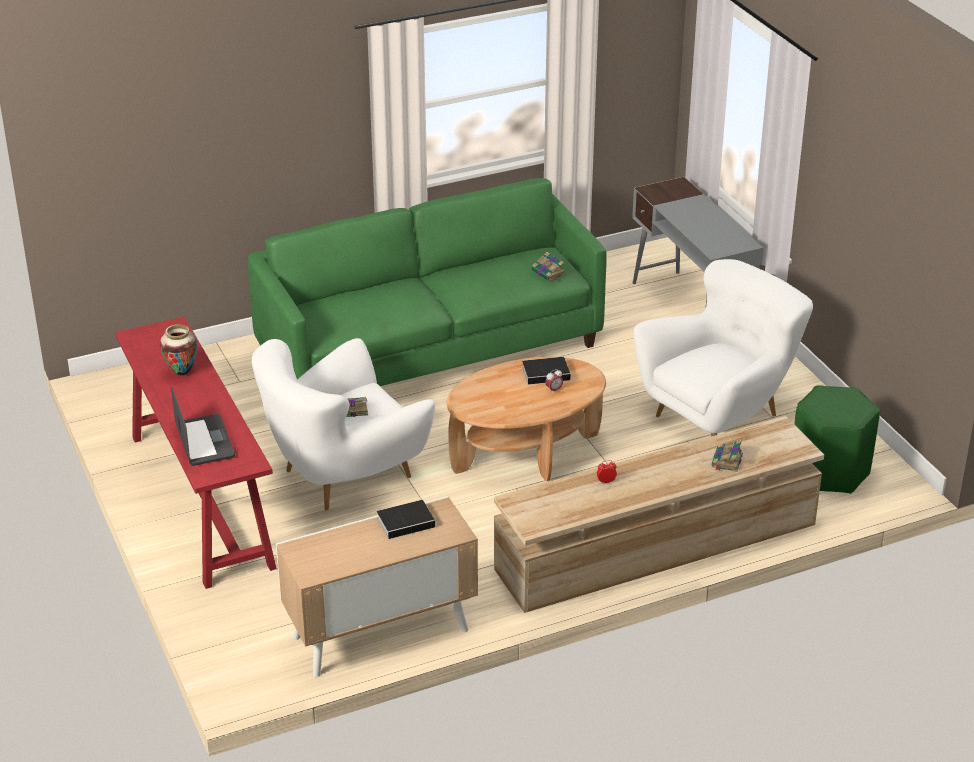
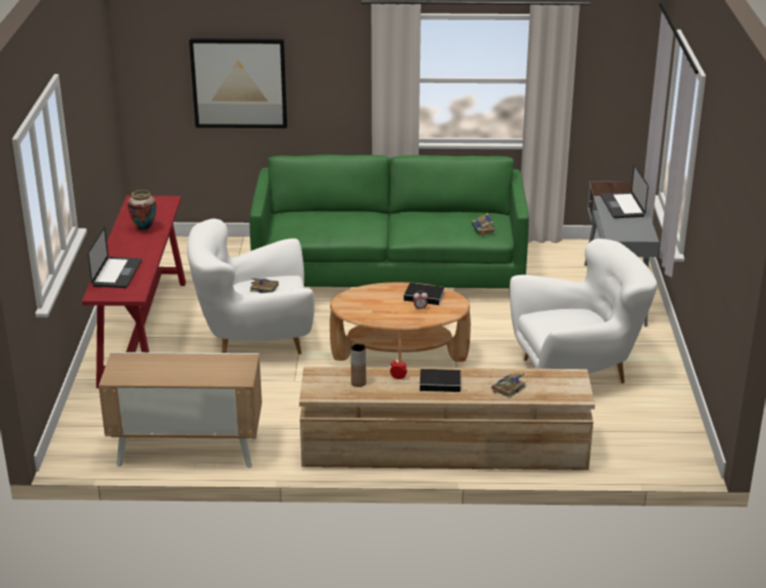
camera: 25 degrees right, 5 degrees down
book [377,500,443,539] -> book moved to [420,369,469,392]
green stool [794,385,880,494] -> none
none -> picture [189,38,287,128]
none -> brown vase [351,344,366,387]
none -> laptop [601,164,649,218]

